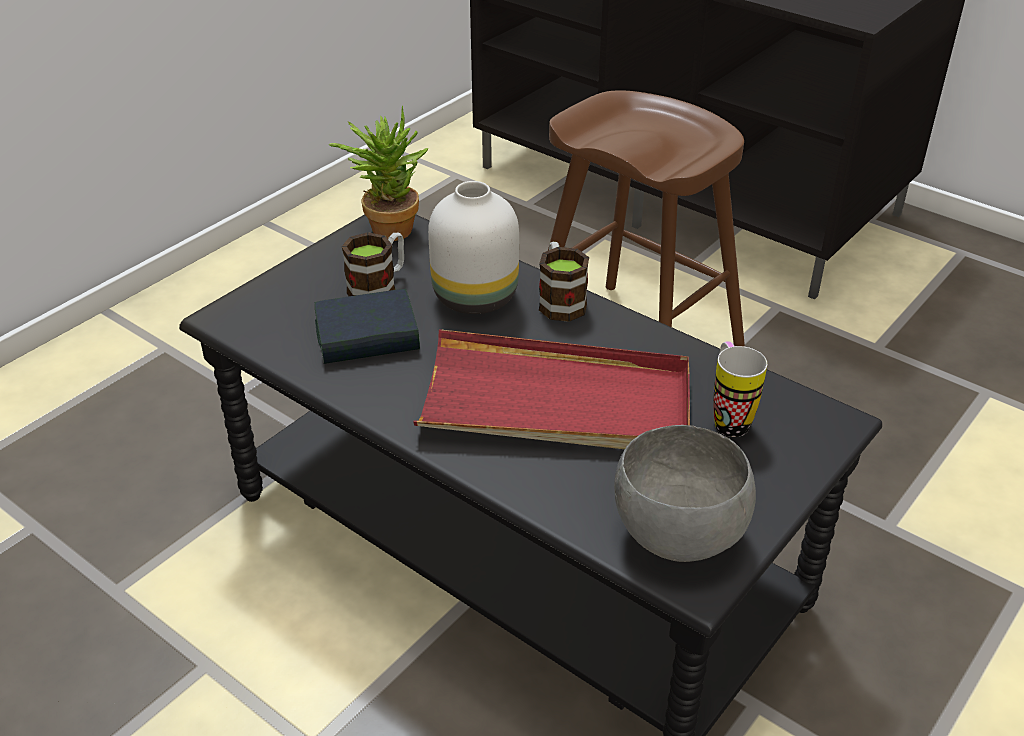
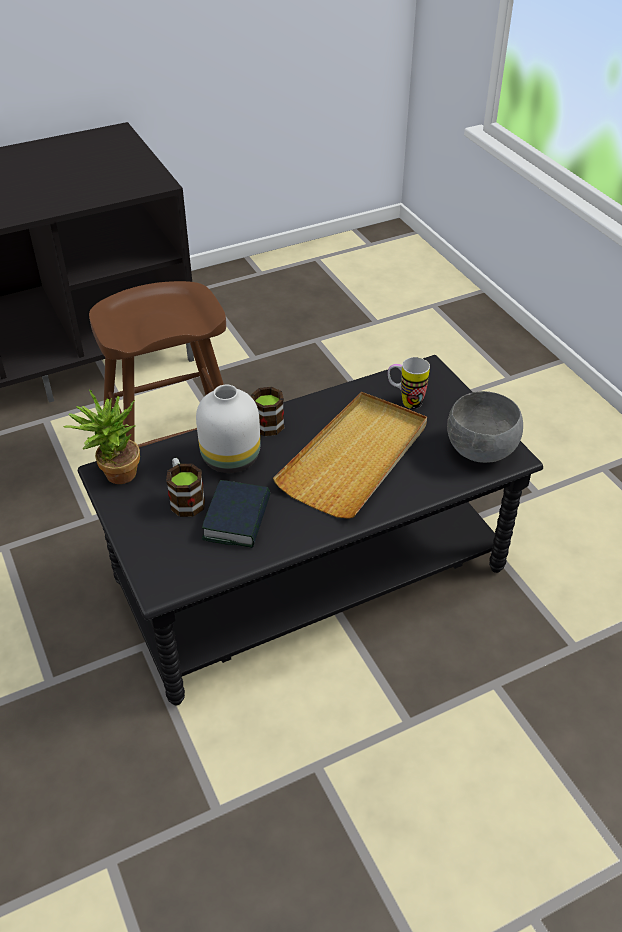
camera: 65 degrees left, 5 degrees up
red tray [413,329,690,449] -> beige tray [273,392,427,519]

